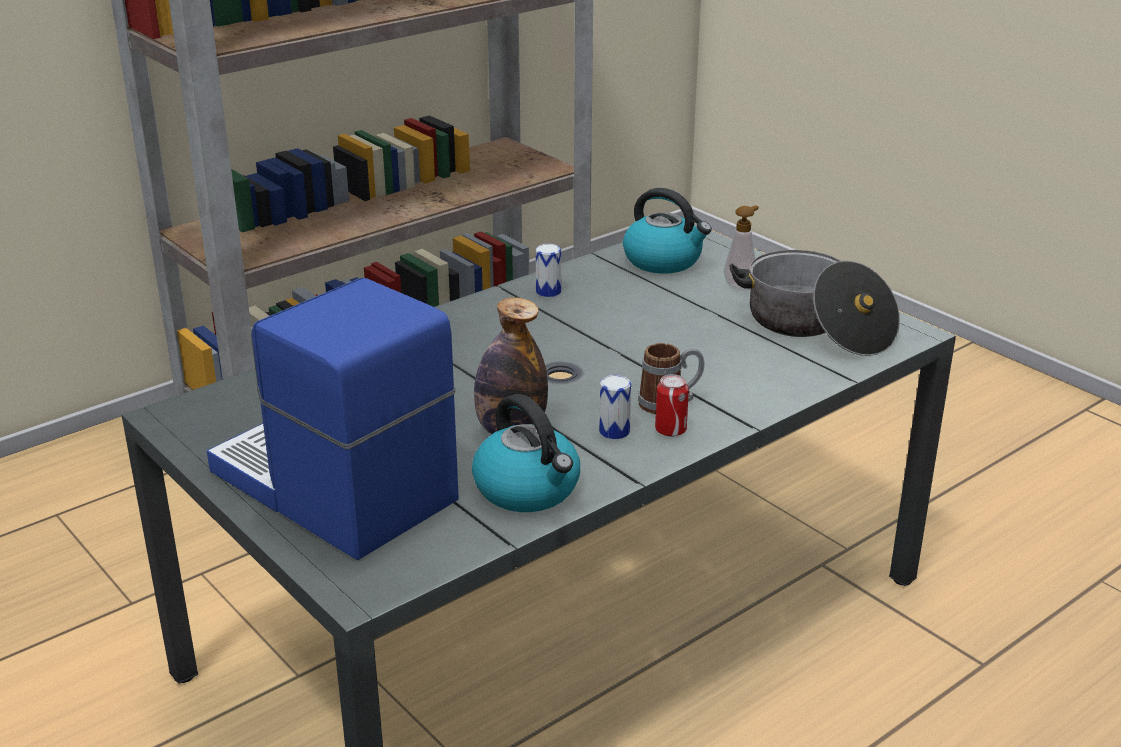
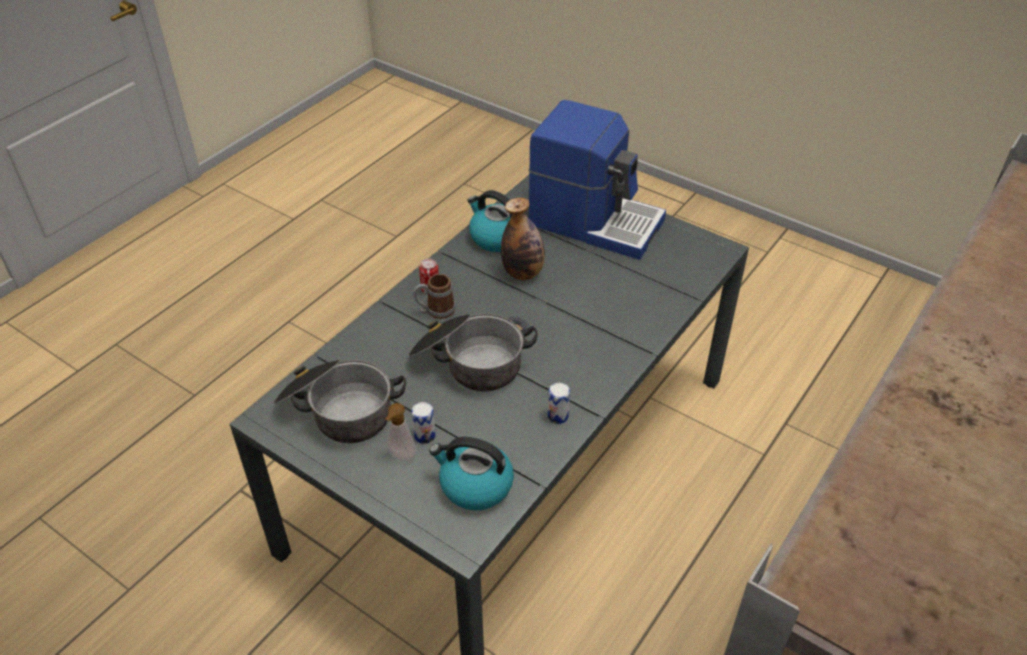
camera: 165 degrees right, 15 degrees up
can [599,375,631,439] -> can moved to [411,402,436,444]
none -> cooking pot [408,314,538,392]

